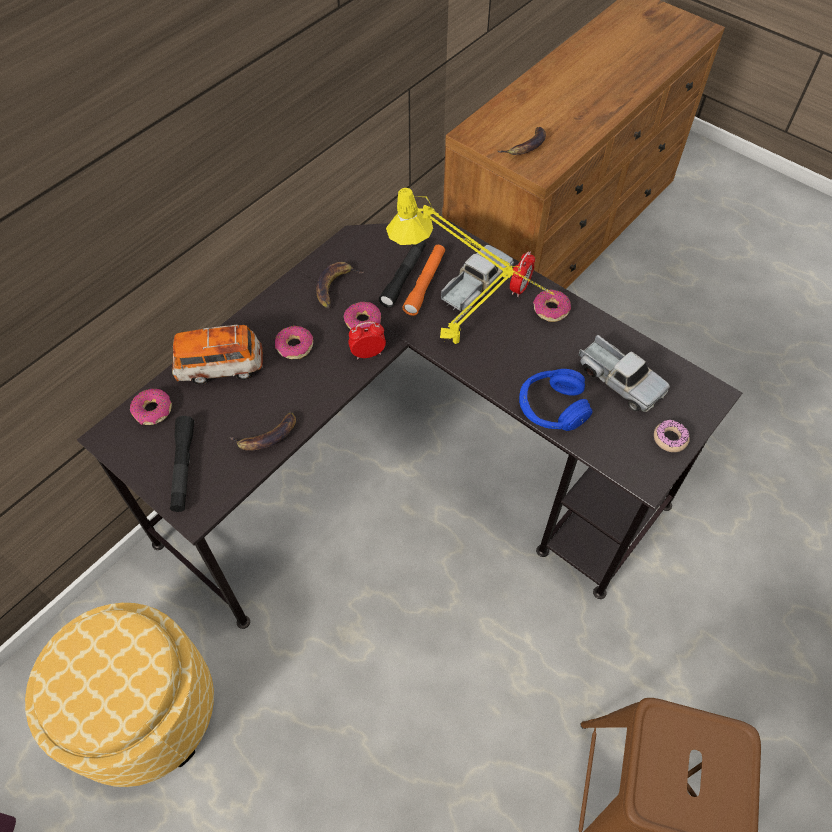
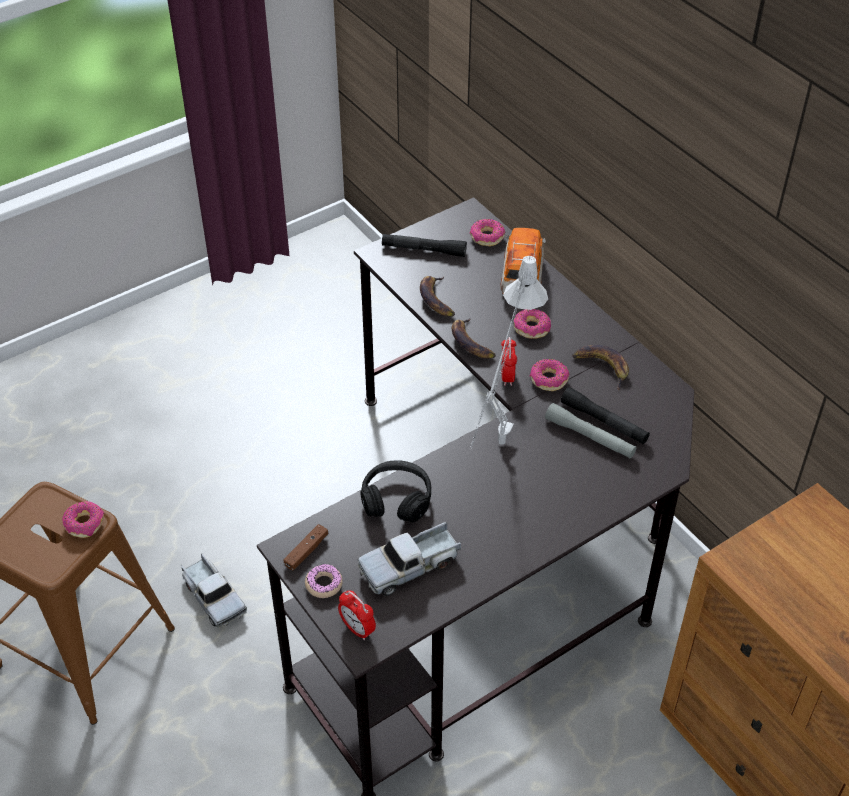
camera: 105 degrees right, 10 degrees down
ottoman [25,603,214,787] -> none
yellow table lamp [386,188,554,344] -> grey table lamp [470,256,548,449]
orange flashlight [402,245,445,316] -> grey flashlight [545,403,637,459]
toy truck [441,245,514,311] -> toy truck moved to [180,554,247,628]
banana [498,127,546,155] -> banana moved to [452,319,496,359]
alarm clock [510,251,535,297] -> alarm clock moved to [338,591,376,640]
blue headphones [519,369,593,431] -> black headphones [360,460,431,522]
donut [533,290,571,322] -> donut moved to [62,501,104,538]
none -> brown game controller [283,524,329,571]

